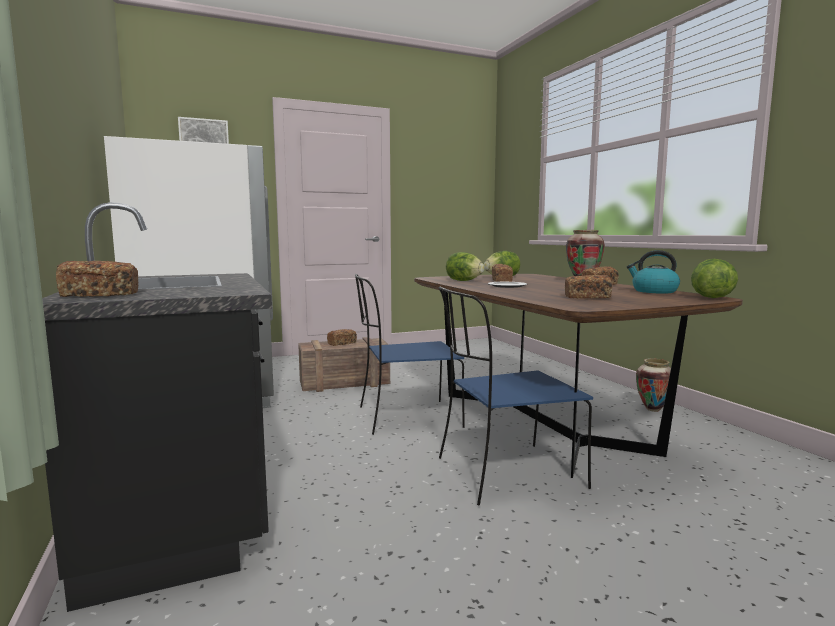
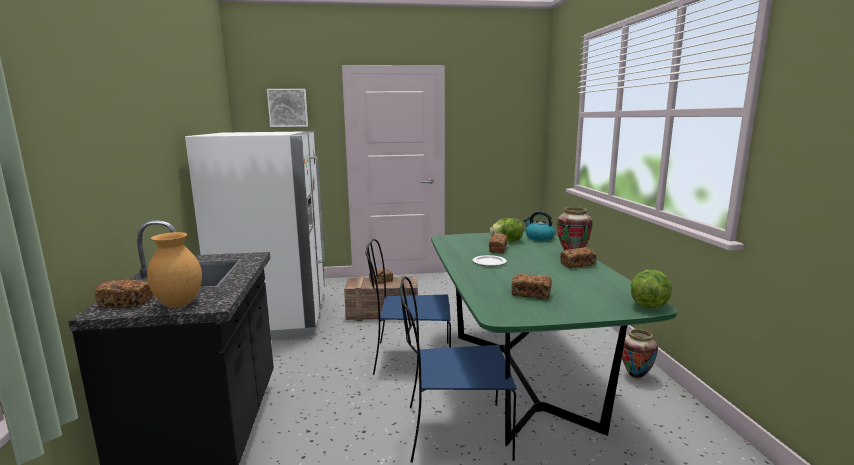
camera: 15 degrees right, 5 degrees up
brown dining table [414,274,743,478] -> green dining table [431,231,677,446]
lettuce [446,252,485,281] -> none
kettle [627,250,680,293] -> kettle moved to [523,211,555,241]
none -> brown vase [147,232,202,307]

